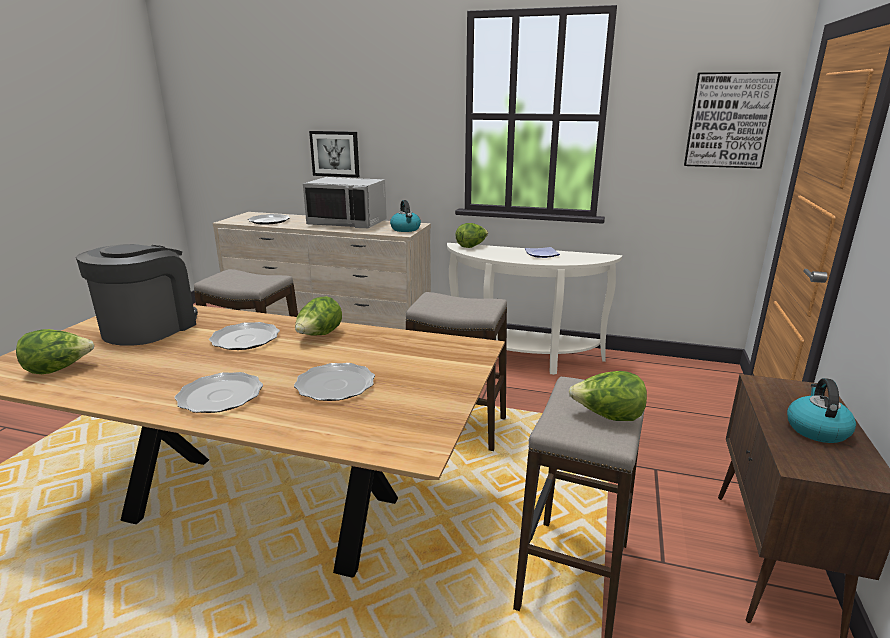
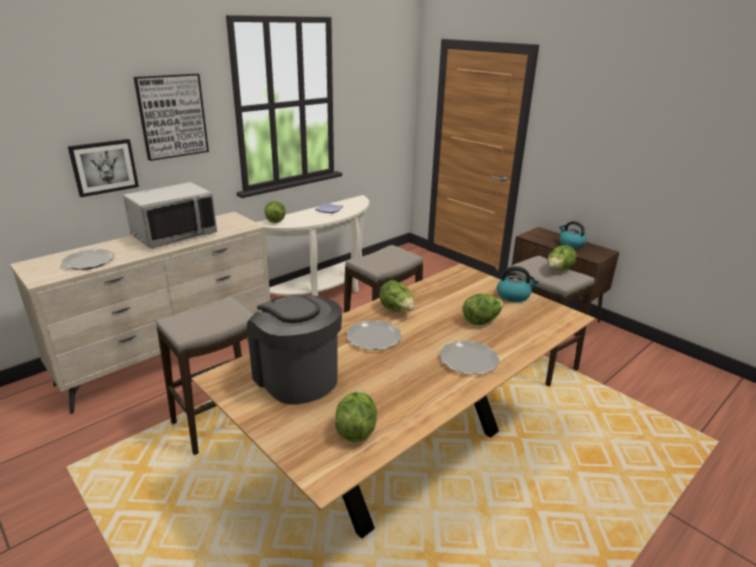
camera: 60 degrees left, 5 degrees up
plate [294,363,375,401] -> lettuce [463,293,504,325]
kettle [390,200,421,232] -> kettle moved to [497,266,539,302]
picture [684,72,781,168] -> picture moved to [133,74,209,161]

